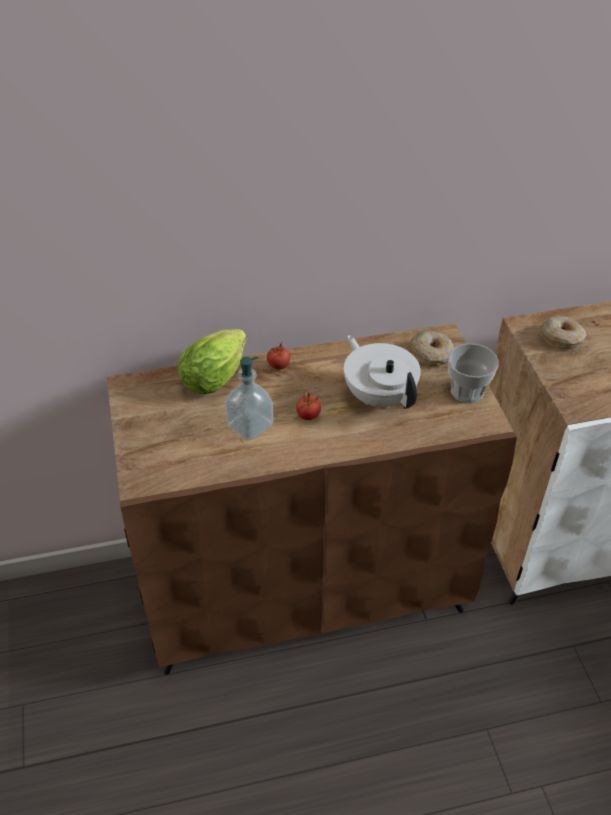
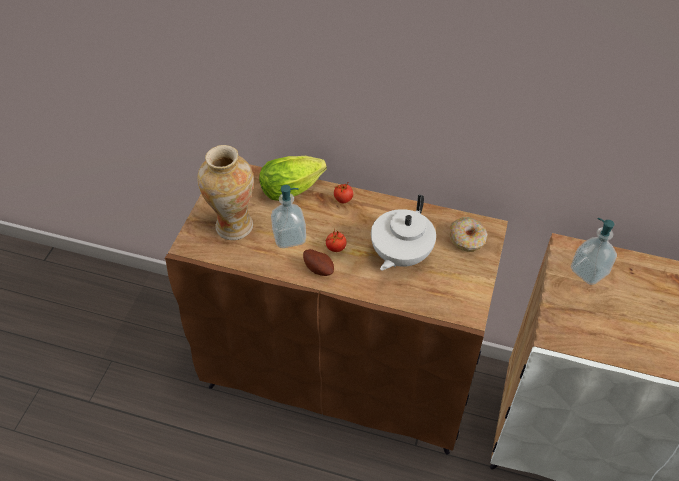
camera: 30 degrees right, 5 degrees up
white teapot [344,335,421,409] -> white teapot turned 150 degrees counterclockwise [371,194,436,271]
cup [448,343,498,403] -> none
donut [541,316,586,350] -> soap dispenser [571,218,617,285]
none -> vase [197,145,254,240]
none -> potato [303,249,334,276]

